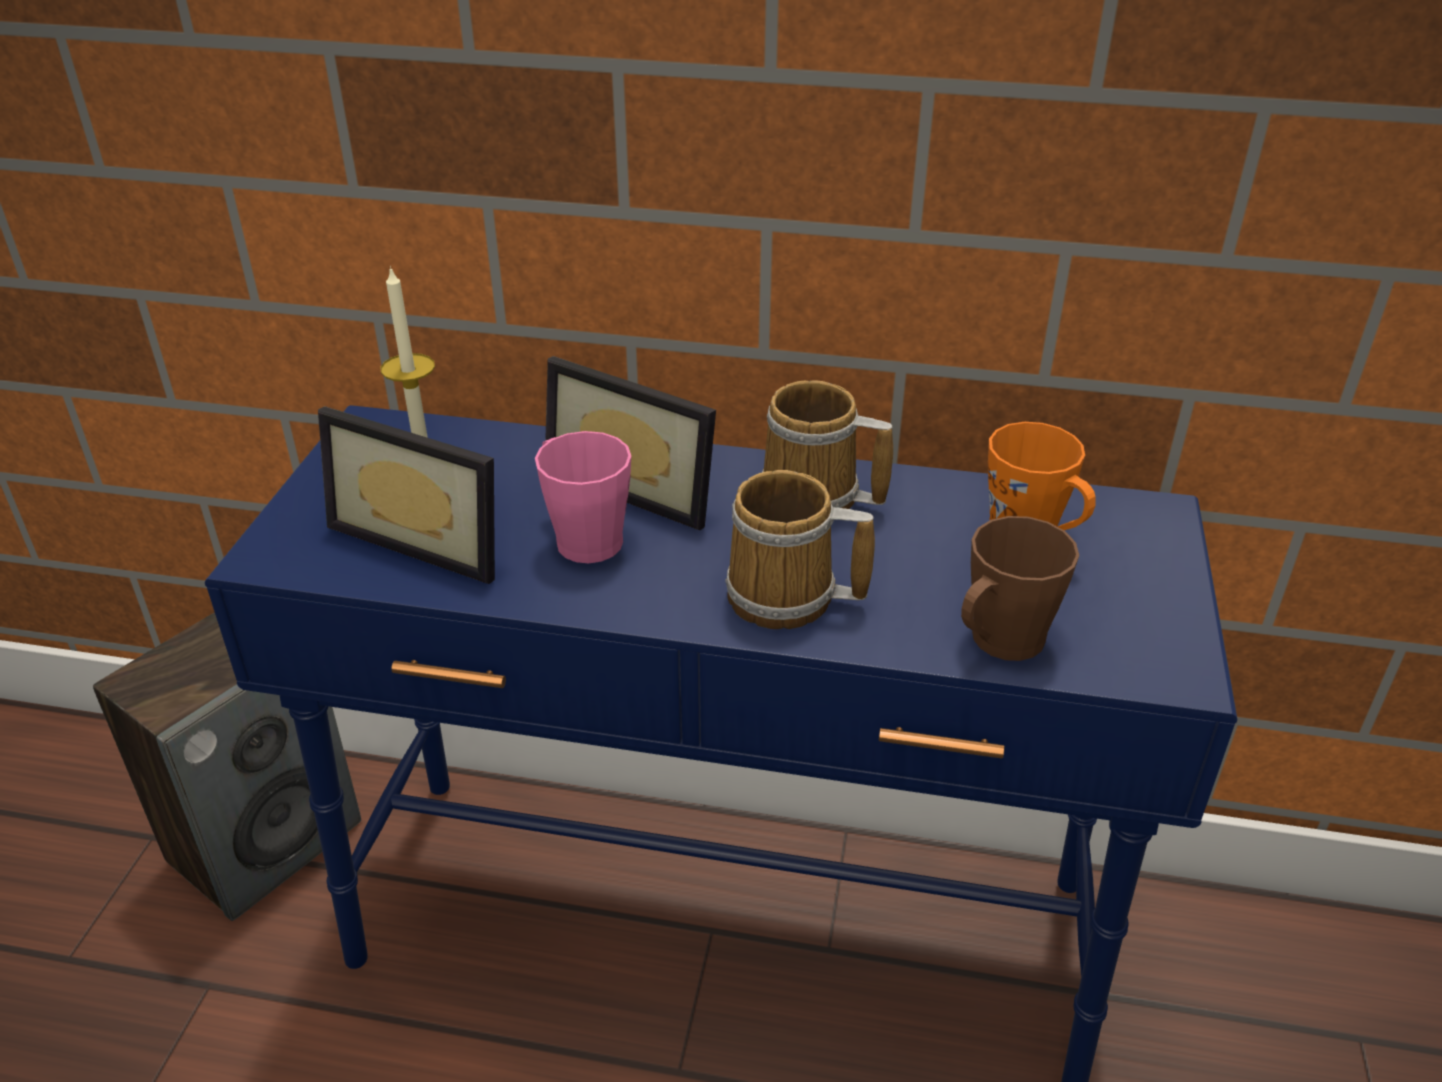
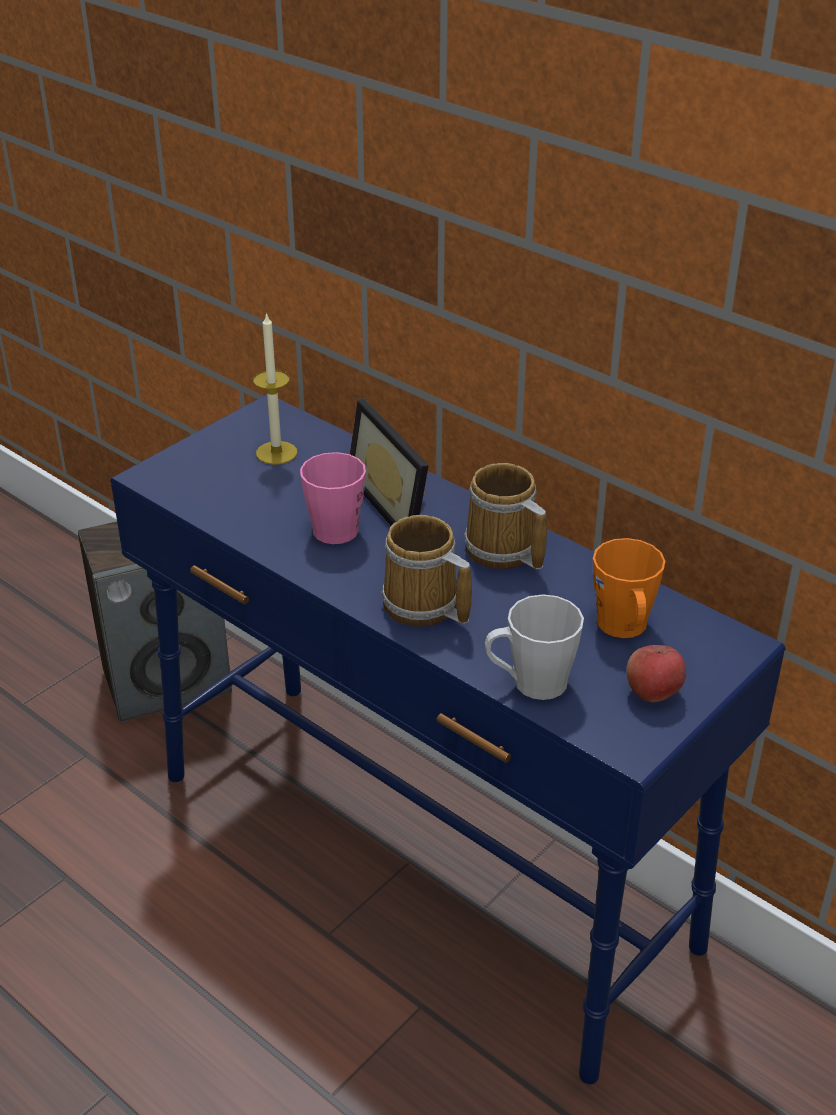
camera: 30 degrees right, 0 degrees up
picture frame [318,406,495,584] -> none
brown mug [961,516,1079,661] -> grey mug [485,594,584,700]
none -> apple [627,645,686,702]

